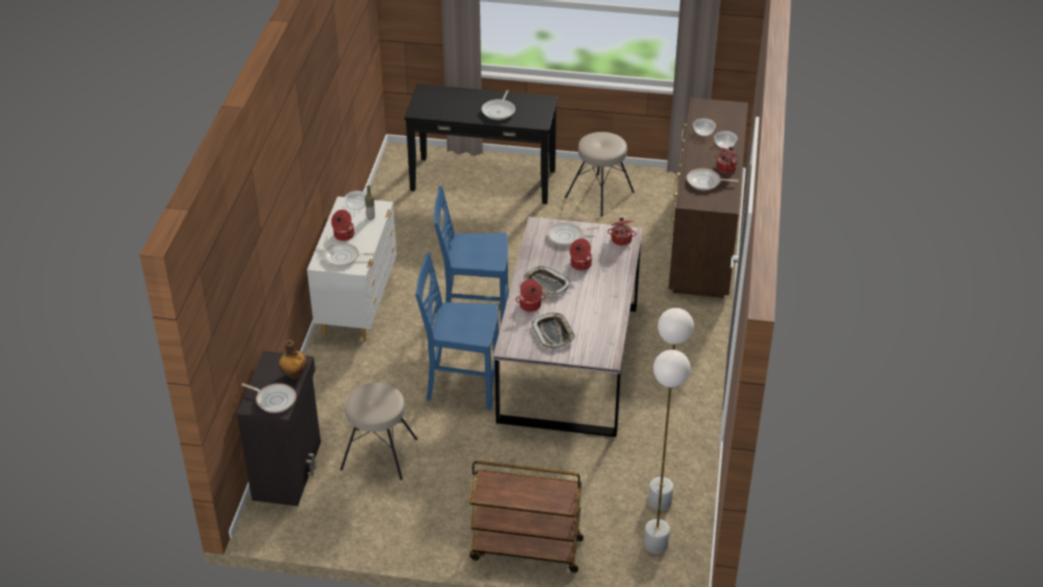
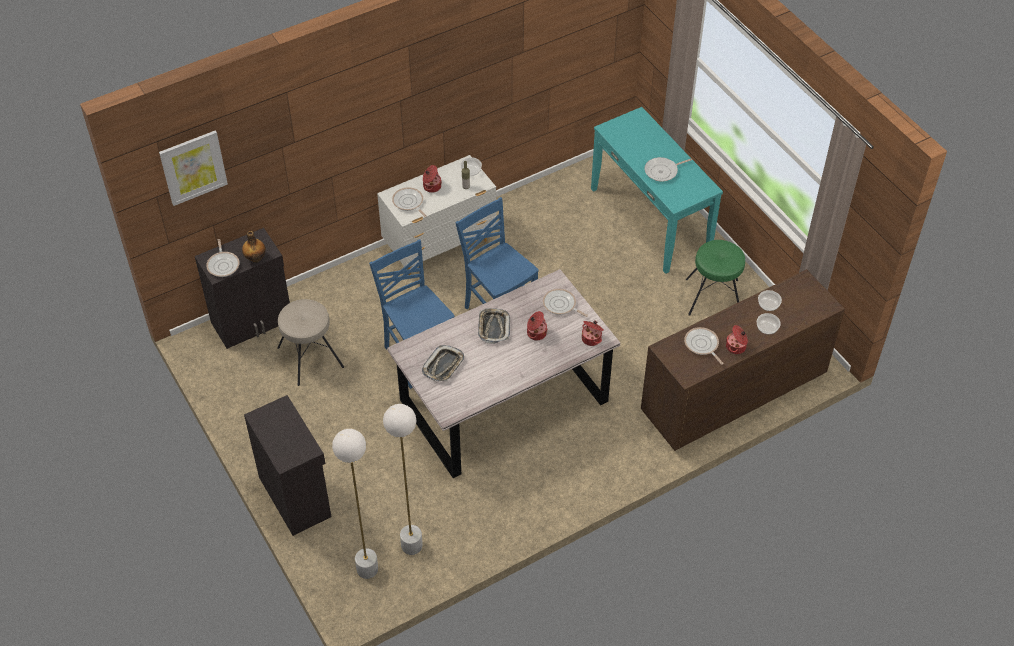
camera: 50 degrees right, 10 degrees up
black console table [404,84,558,204] -> turquoise console table [591,107,723,274]
brown cart [469,461,583,572] -> black cabinet [244,395,331,536]
cooking pot [515,279,546,312] -> none
beige stool [565,132,635,217] -> green stool [686,240,745,316]
none -> picture [159,131,228,206]

